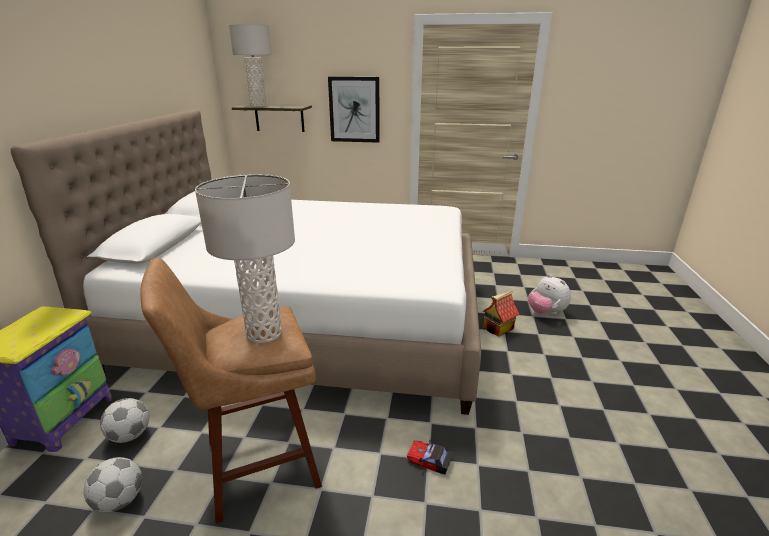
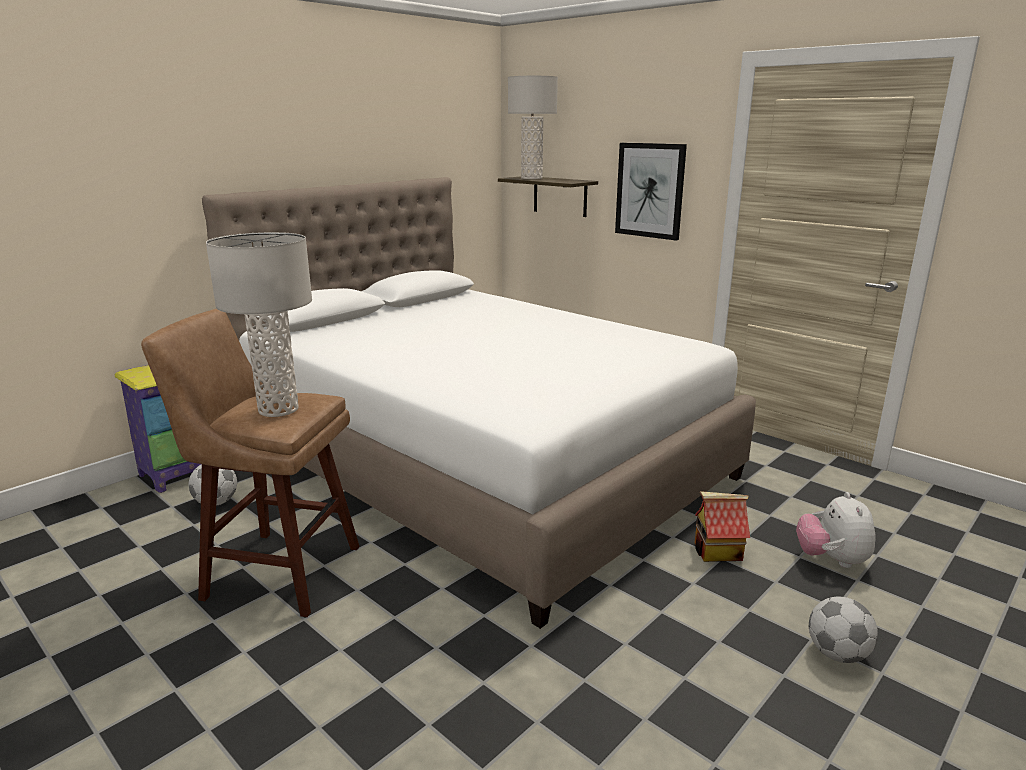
camera: 35 degrees right, 5 degrees down
football [84,457,142,513] -> football moved to [809,596,878,663]
toy car [407,439,453,474] -> none

